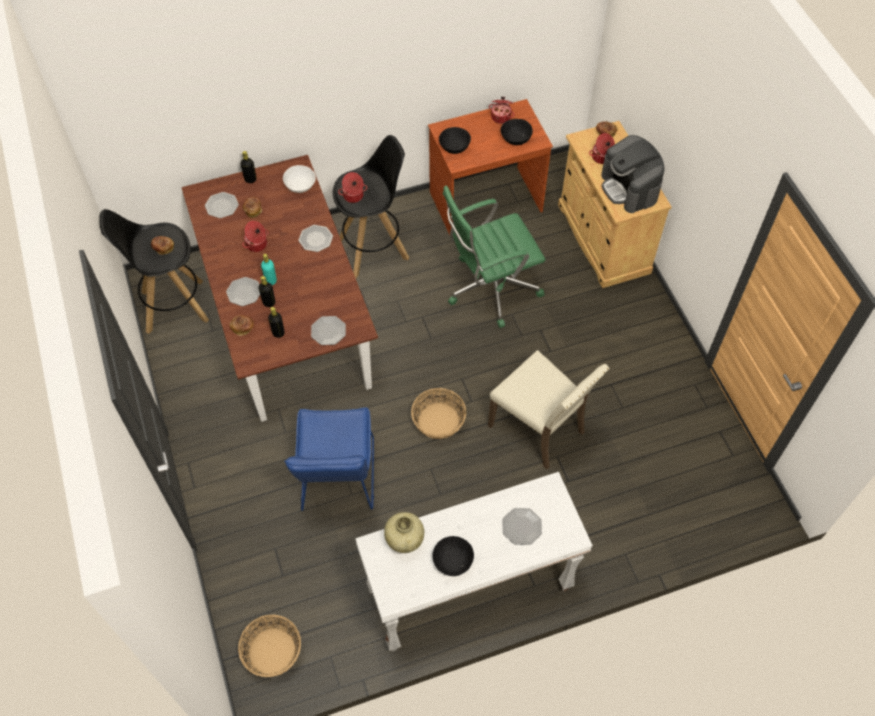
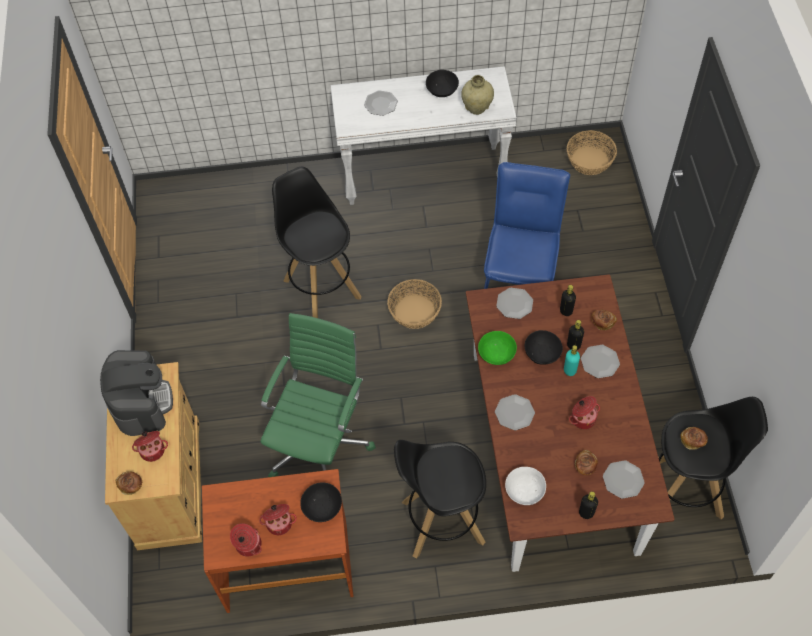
camera: 165 degrees left, 0 degrees up
cooking pot [338,172,367,203] -> cooking pot moved to [259,504,297,535]
green office chair [443,185,545,328] -> green office chair turned 60 degrees counterclockwise [261,313,376,477]
beige chair [488,350,610,469] -> black stool [272,167,361,318]
black bowl [501,119,533,145] -> black bowl moved to [525,330,563,365]
none -> green bowl [478,331,517,365]

